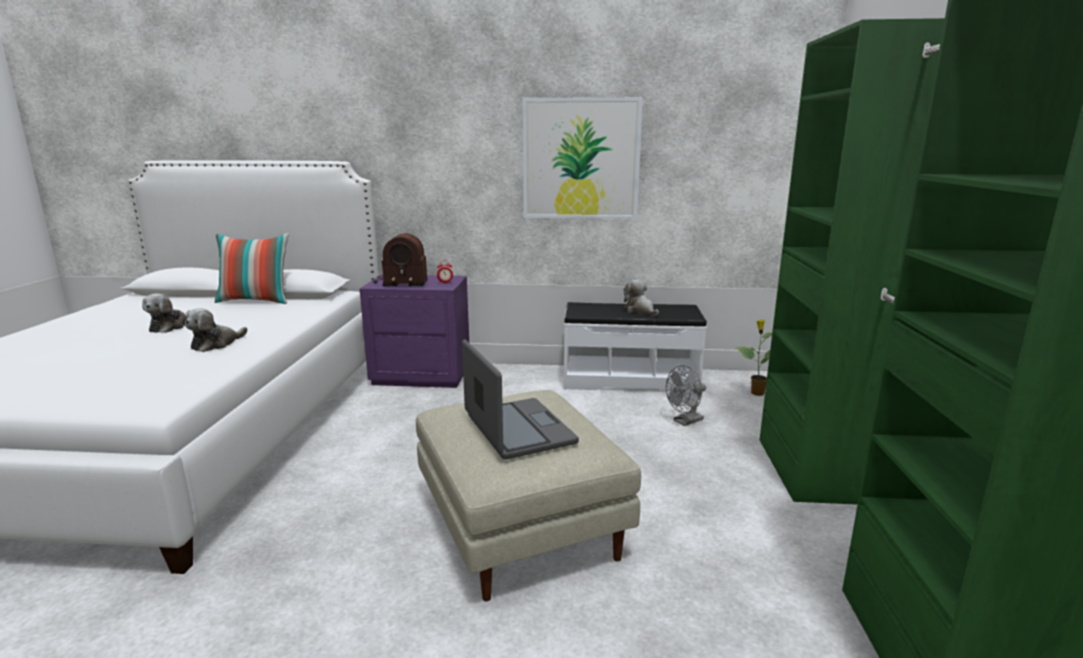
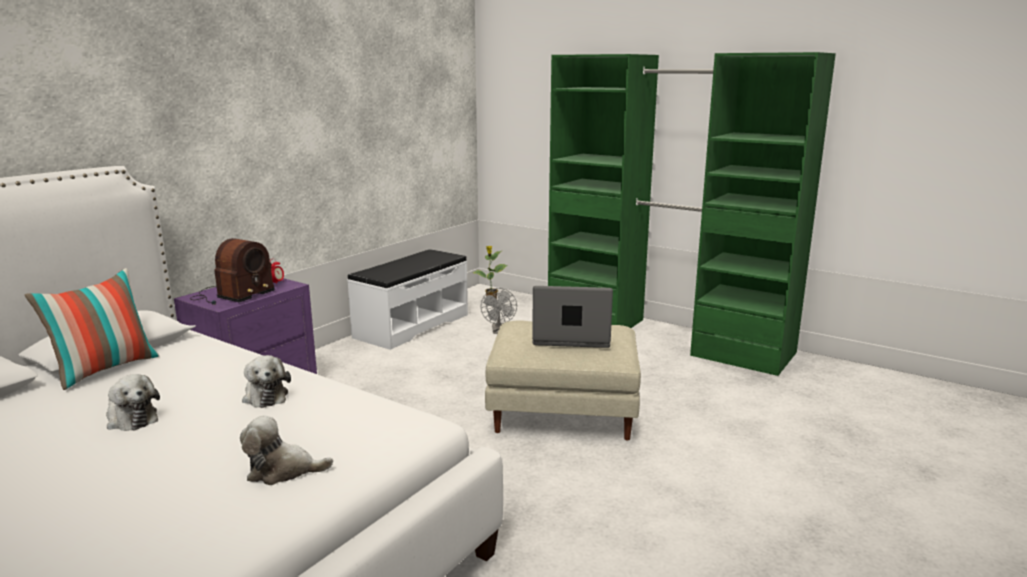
camera: 60 degrees left, 0 degrees up
picture [522,97,643,219] -> none
plush toy [624,280,659,316] -> plush toy moved to [240,415,333,485]

